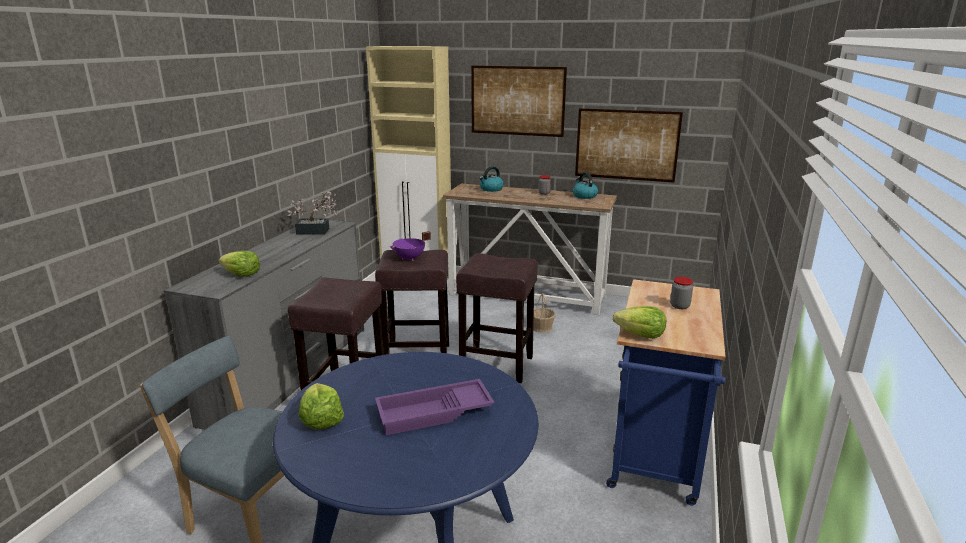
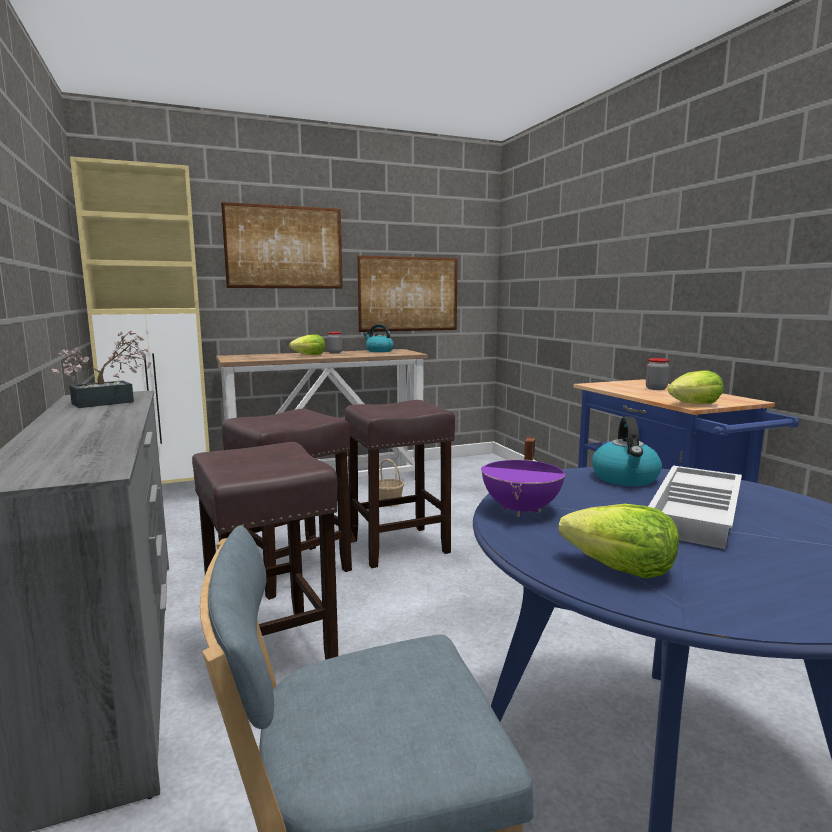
camera: 40 degrees left, 10 degrees down
lettuce [218,251,260,277] -> lettuce moved to [289,334,325,355]
purple tray [375,379,494,435] -> white tray [648,466,742,549]
purple cooking pot [390,231,431,261] -> purple cooking pot moved to [481,437,566,517]
kettle [480,166,504,192] -> kettle moved to [592,416,662,486]

